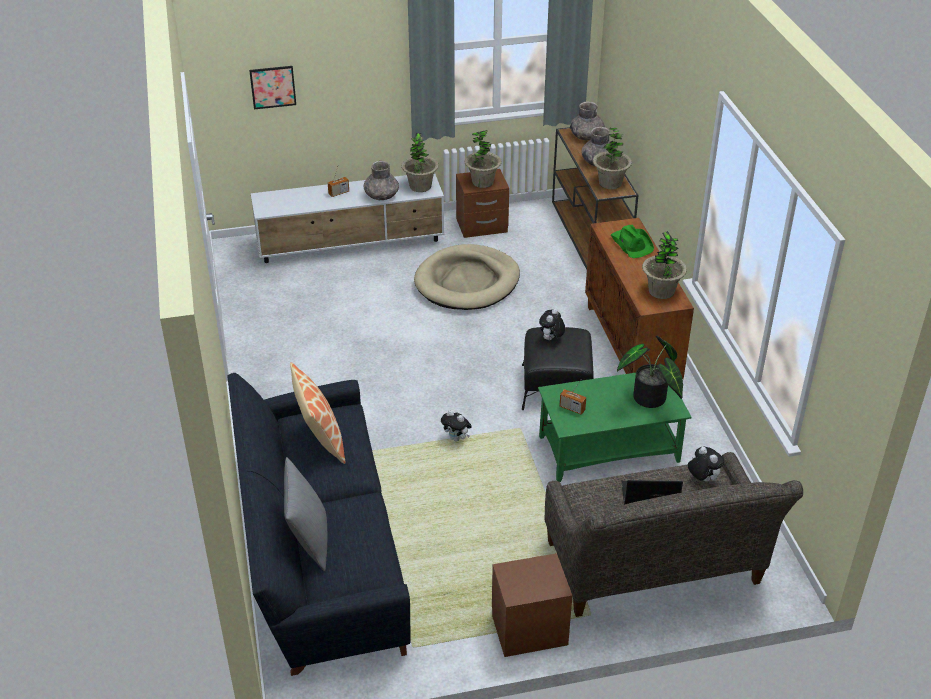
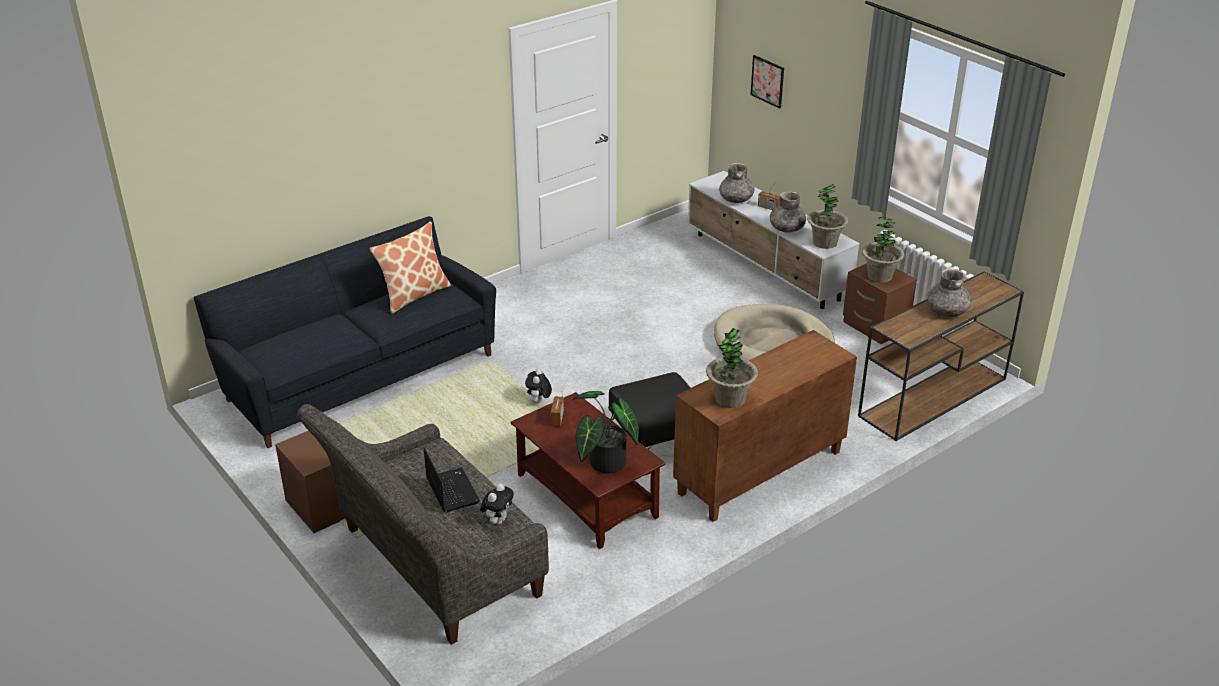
camera: 65 degrees right, 5 degrees down
grey pillow [284,457,327,571] -> none
green coffee table [538,373,692,482] -> brown coffee table [510,392,666,549]
plush toy [539,308,565,340] -> none
grey vase [570,102,605,140] -> grey vase moved to [719,163,755,203]
potted plant [593,128,632,189] -> none
green hat [611,225,654,258] -> none

